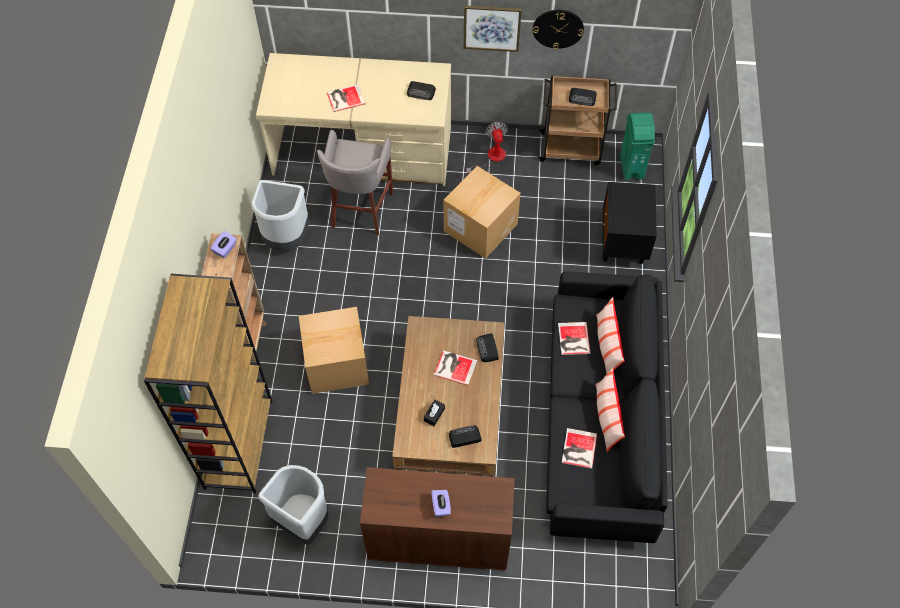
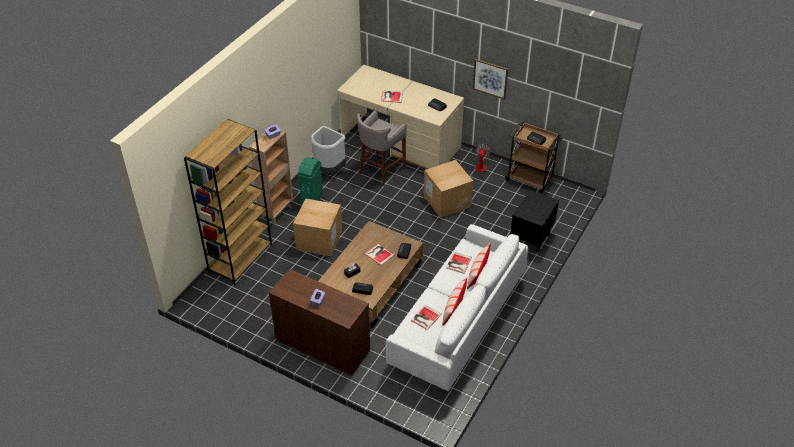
camera: 25 degrees right, 15 degrees down
grey trash can [258,465,329,545] -> none
wall clock [533,10,584,50] -> none
black sofa [546,272,668,543] -> white sofa [386,224,528,391]
green trash can [620,112,655,180] -> green trash can moved to [298,157,323,204]

